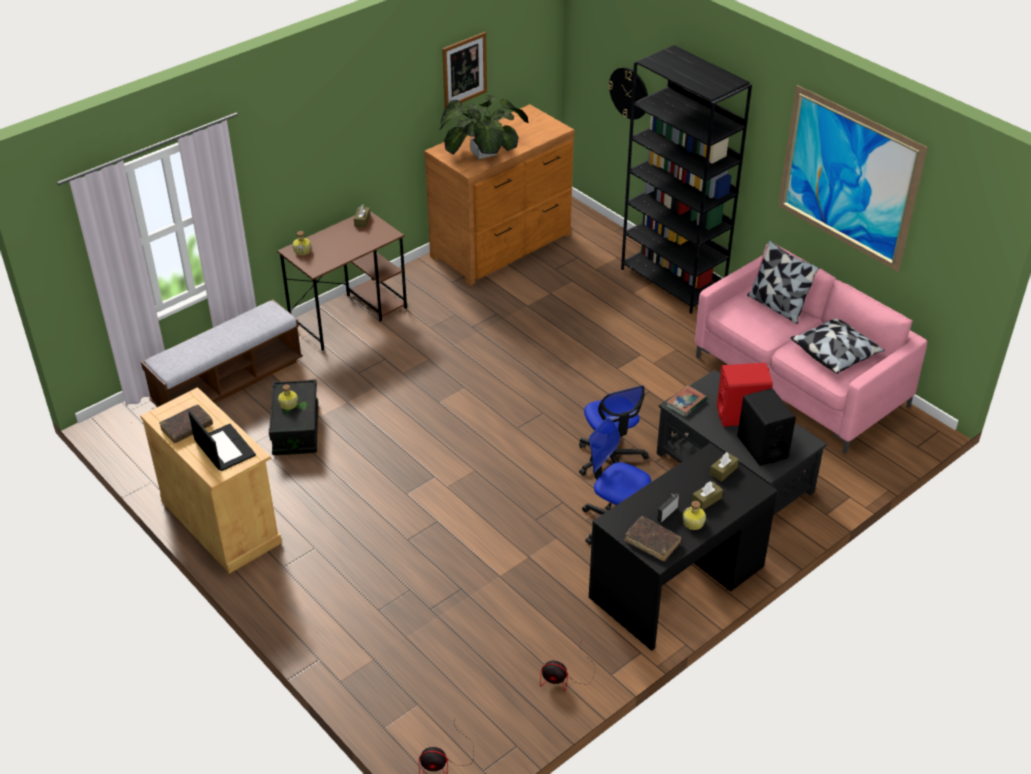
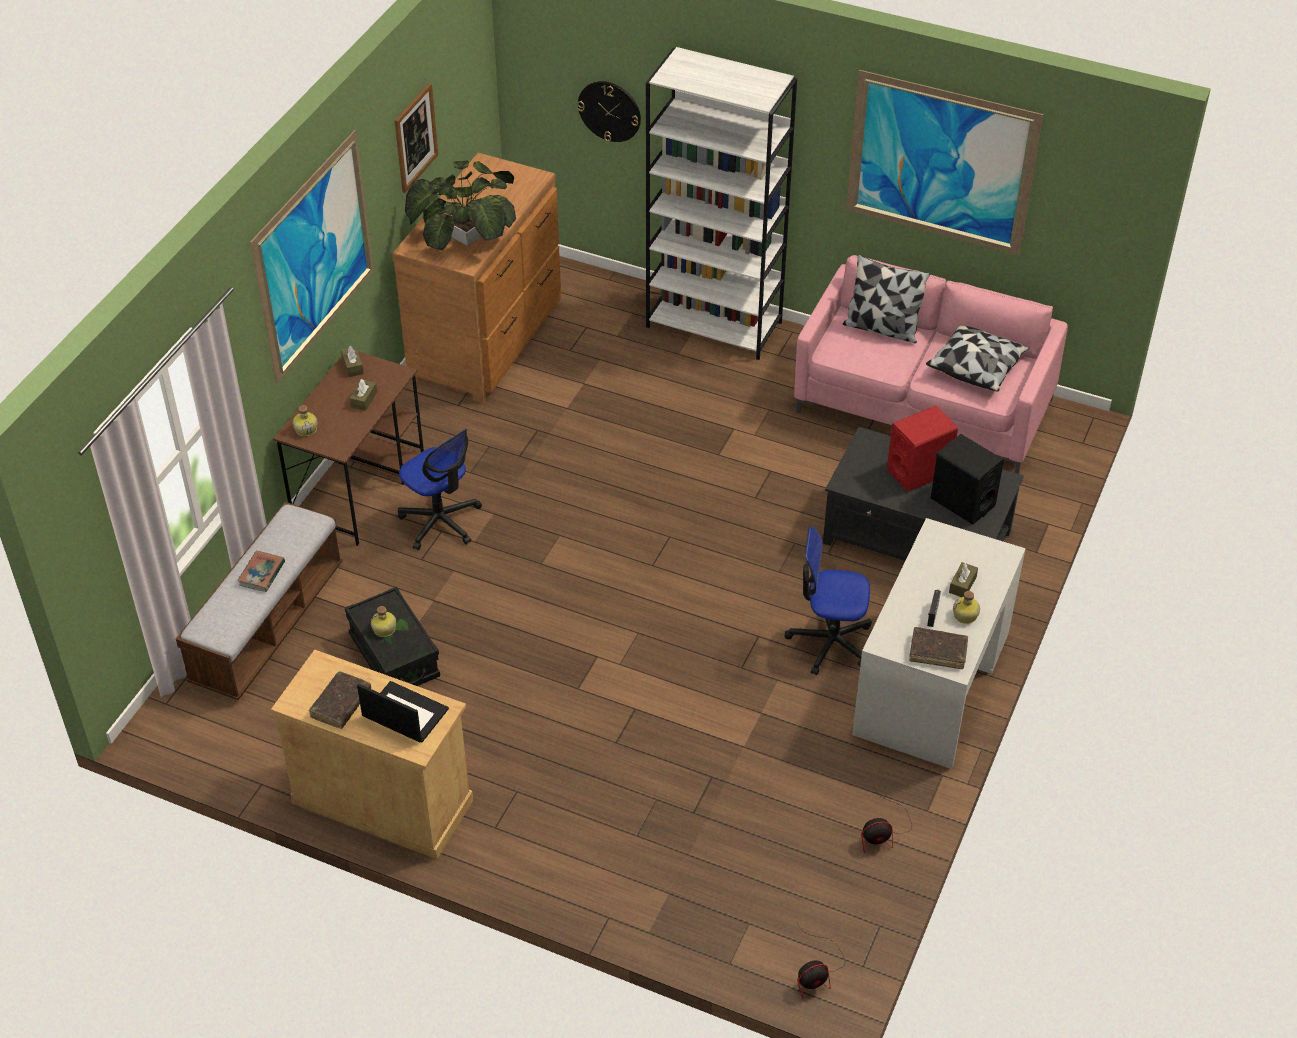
camera: 25 degrees left, 5 degrees up
office chair [579,386,649,476] -> office chair moved to [398,429,482,550]
black desk [589,443,778,651] -> white desk [852,518,1026,769]
black bookcase [621,45,752,314] -> white bookcase [646,47,797,360]
book [666,385,707,417] -> book moved to [237,550,285,592]
brown tissue box [710,452,739,482] -> brown tissue box moved to [350,379,377,411]
none -> picture [250,130,374,384]

